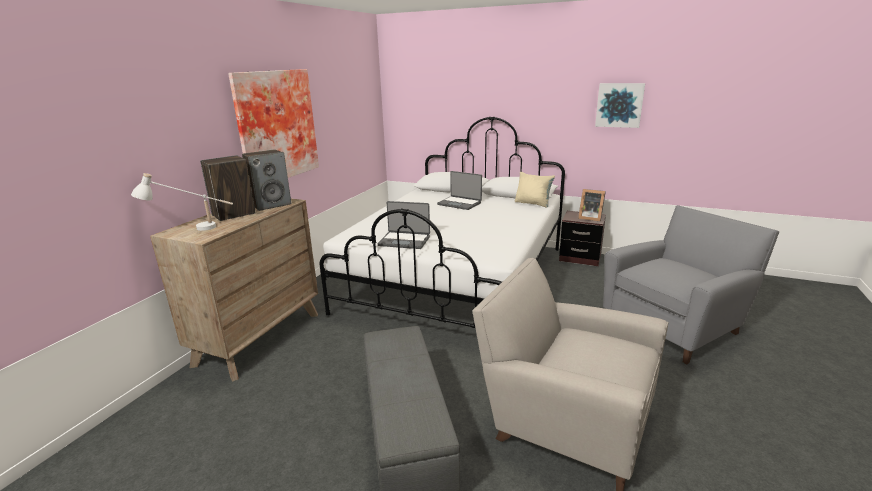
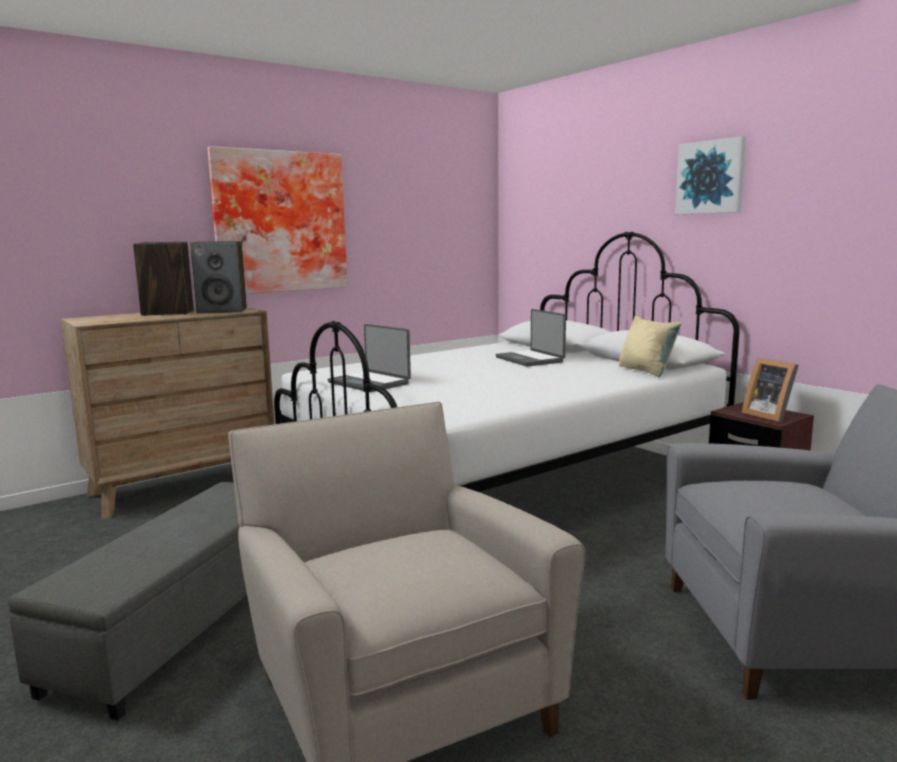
camera: 30 degrees right, 10 degrees down
white table lamp [131,173,233,231] -> none
picture [595,83,645,128] -> picture moved to [675,136,746,214]

